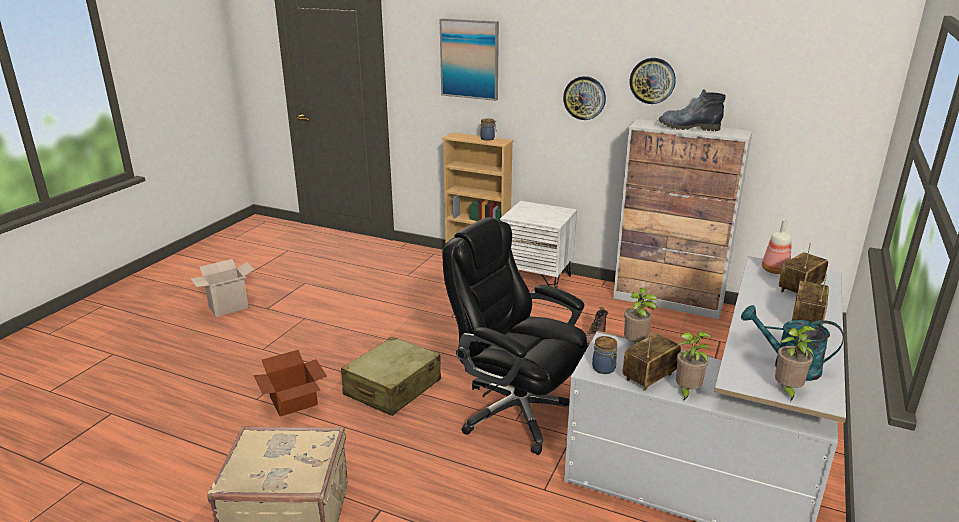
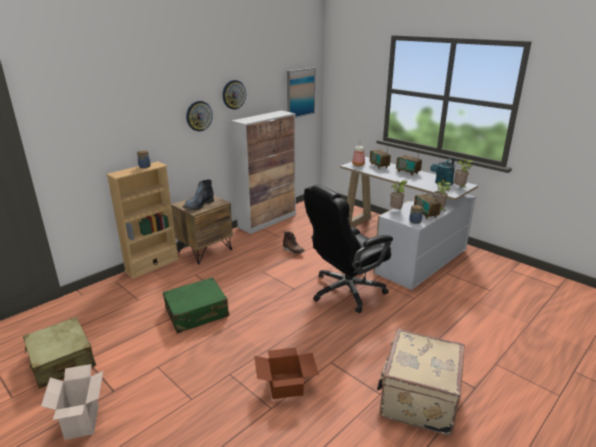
camera: 70 degrees left, 0 degrees up
beige suitcase [341,337,441,416] -> beige suitcase moved to [23,317,96,389]
picture [440,18,499,101] -> picture moved to [287,68,315,118]
white nightstand [500,201,577,288] -> brown nightstand [171,195,233,264]
boot [659,89,726,131] -> boot moved to [183,180,214,210]
none -> green suitcase [163,277,229,333]

